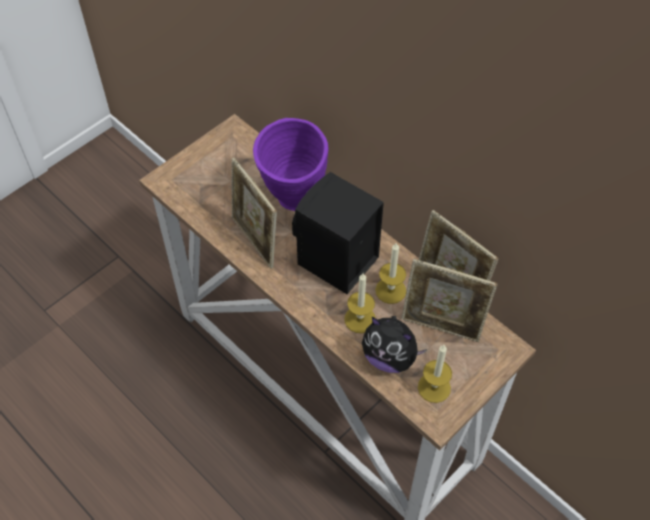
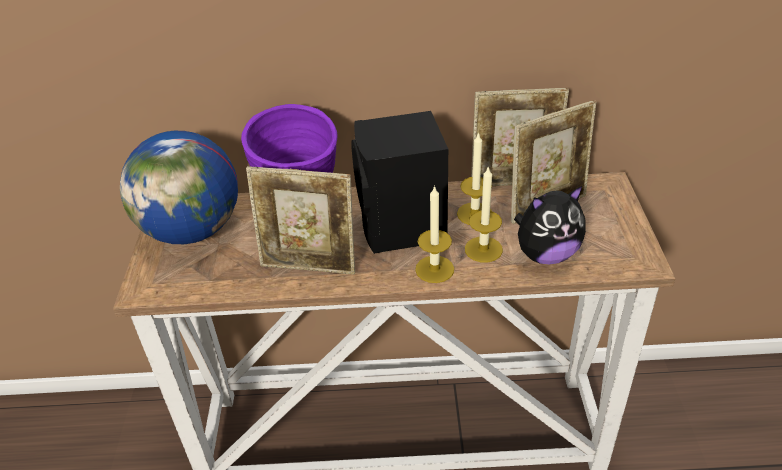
camera: 45 degrees left, 15 degrees down
candle [418,345,452,403] -> candle moved to [415,185,454,283]
none -> globe [120,131,238,244]

